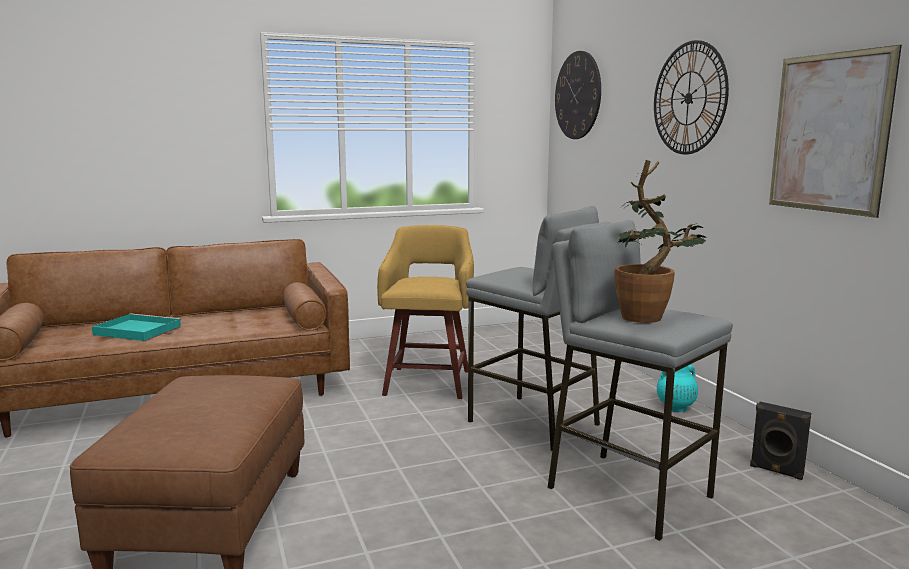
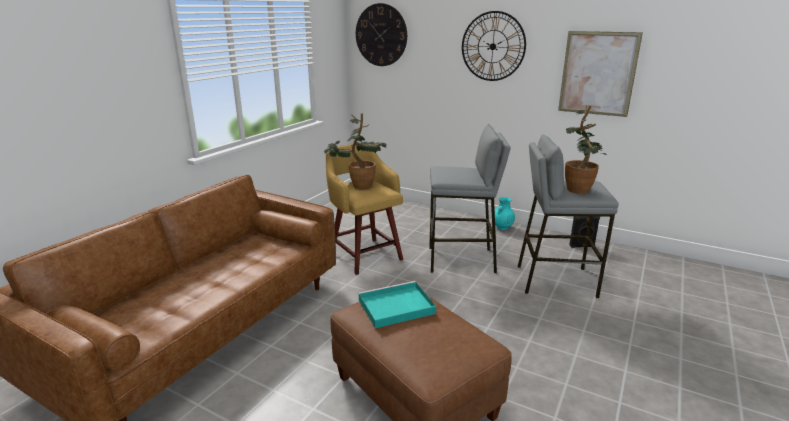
camera: 40 degrees left, 10 degrees up
turquoise tray [92,314,182,341] -> turquoise tray moved to [358,281,436,328]
none -> potted plant [324,113,387,190]

